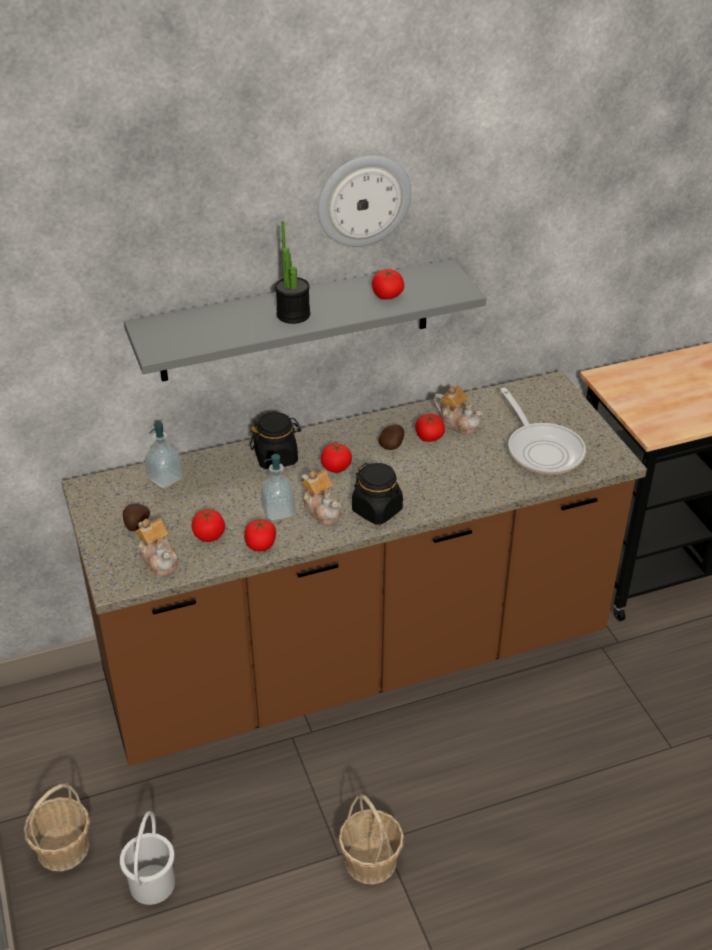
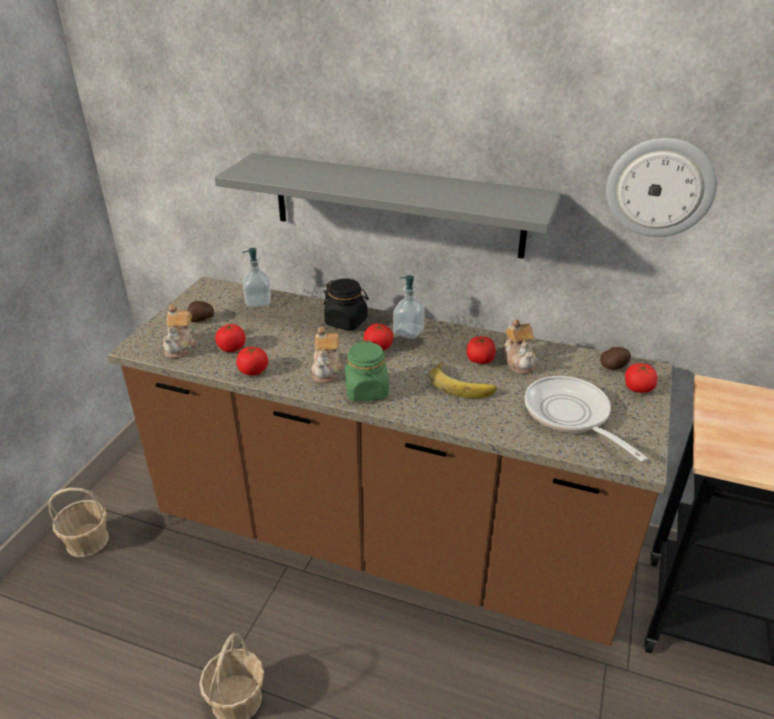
camera: 40 degrees right, 5 degrees down
white bucket [120,811,175,905] -> none
soap dispenser [261,454,295,520] -> soap dispenser moved to [393,275,425,339]
potted plant [275,221,310,324] -> none
wall clock [318,155,411,247] -> wall clock moved to [606,138,717,237]
black jar [352,463,403,525] -> green jar [345,340,389,401]
tomato [372,269,404,300] -> tomato moved to [625,363,657,393]
potato [378,424,404,450] -> potato moved to [600,347,631,370]
frying pan [500,388,586,475] -> frying pan turned 135 degrees clockwise [525,376,648,462]
none -> banana [429,360,497,398]

